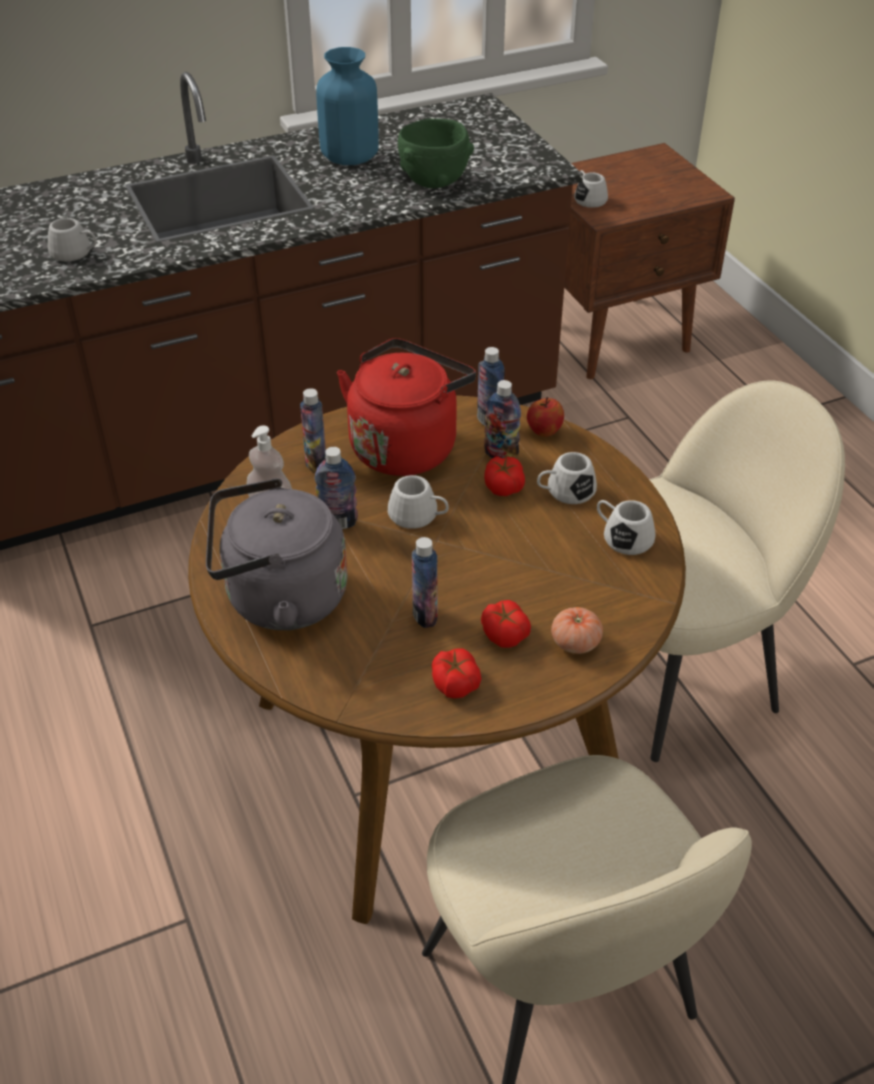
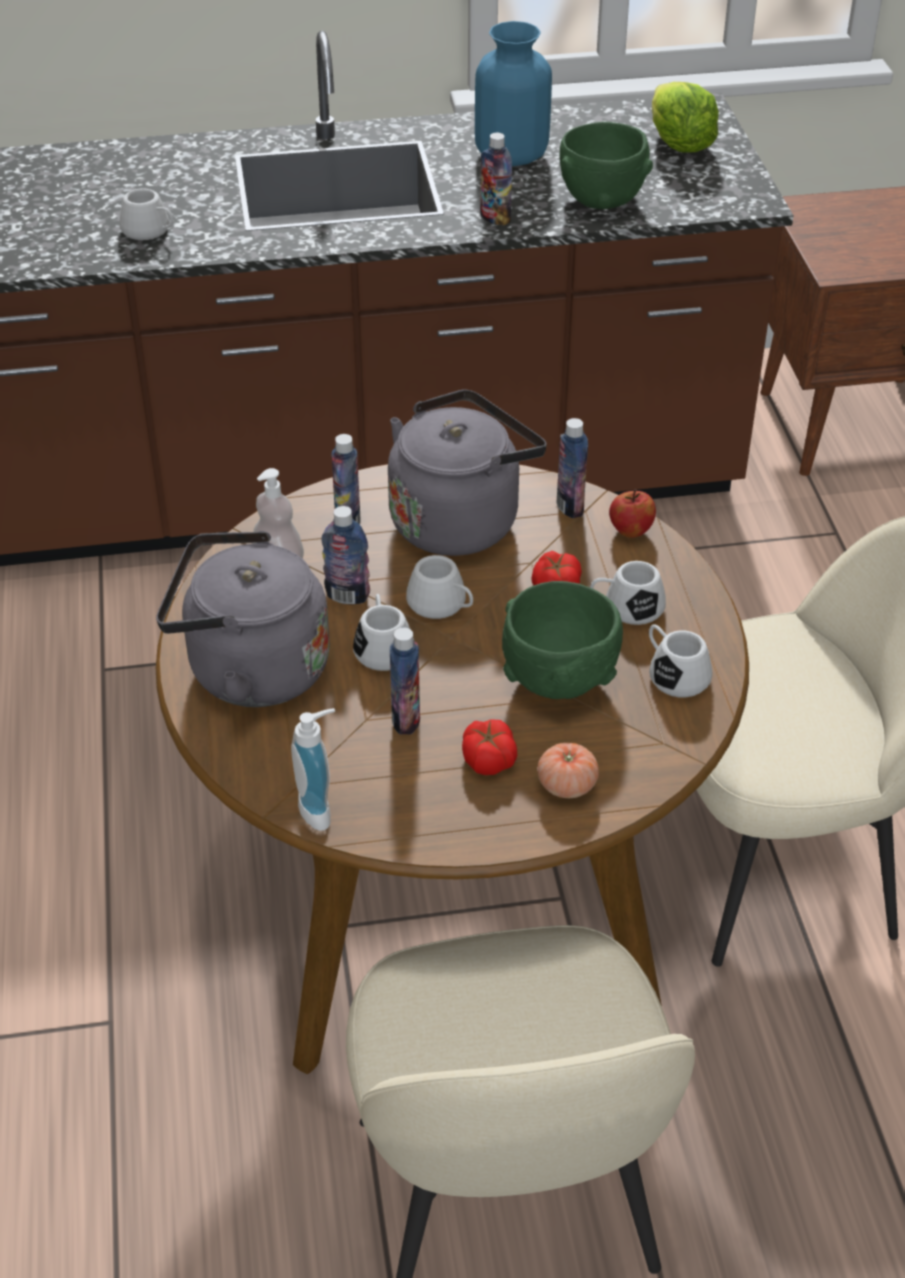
camera: 15 degrees right, 0 degrees up
red kettle [337,338,476,476] -> grey kettle [388,389,547,556]
tomato [432,648,482,699] -> none
bottle [484,380,521,458] -> bottle moved to [480,133,512,225]
white mug [574,170,608,208] -> white mug moved to [353,594,414,671]
none -> soap dispenser [291,708,335,831]
none -> green bowl [502,581,623,699]
none -> lettuce [652,82,719,153]

